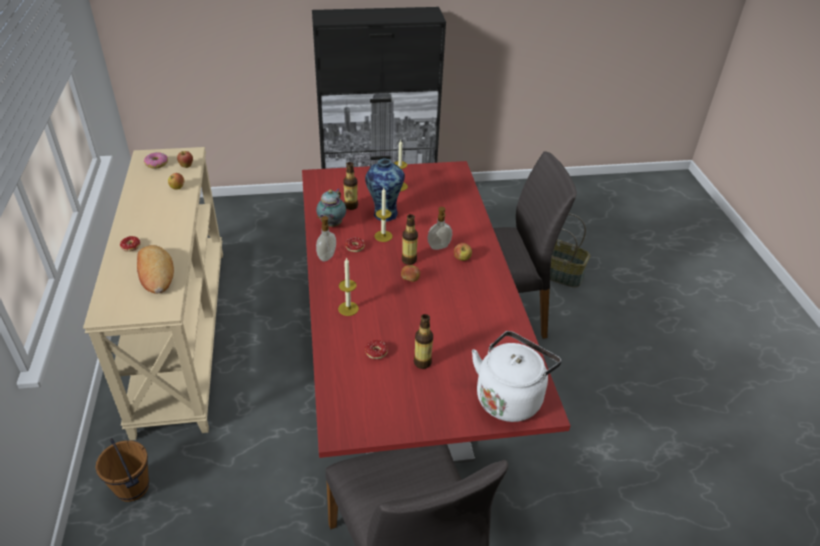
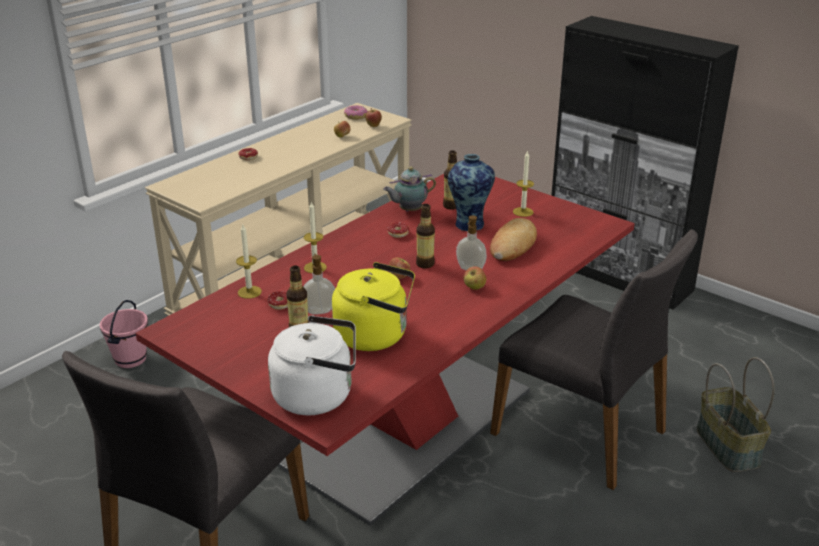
camera: 50 degrees right, 10 degrees down
brown bucket [96,438,149,502] -> pink bucket [100,300,148,368]
bread [137,245,174,294] -> bread moved to [490,218,537,261]
soap dispenser [316,216,336,261] -> soap dispenser moved to [304,254,335,315]
candle [375,188,392,242] -> candle moved to [236,225,262,299]
none -> yellow kettle [332,262,415,351]

